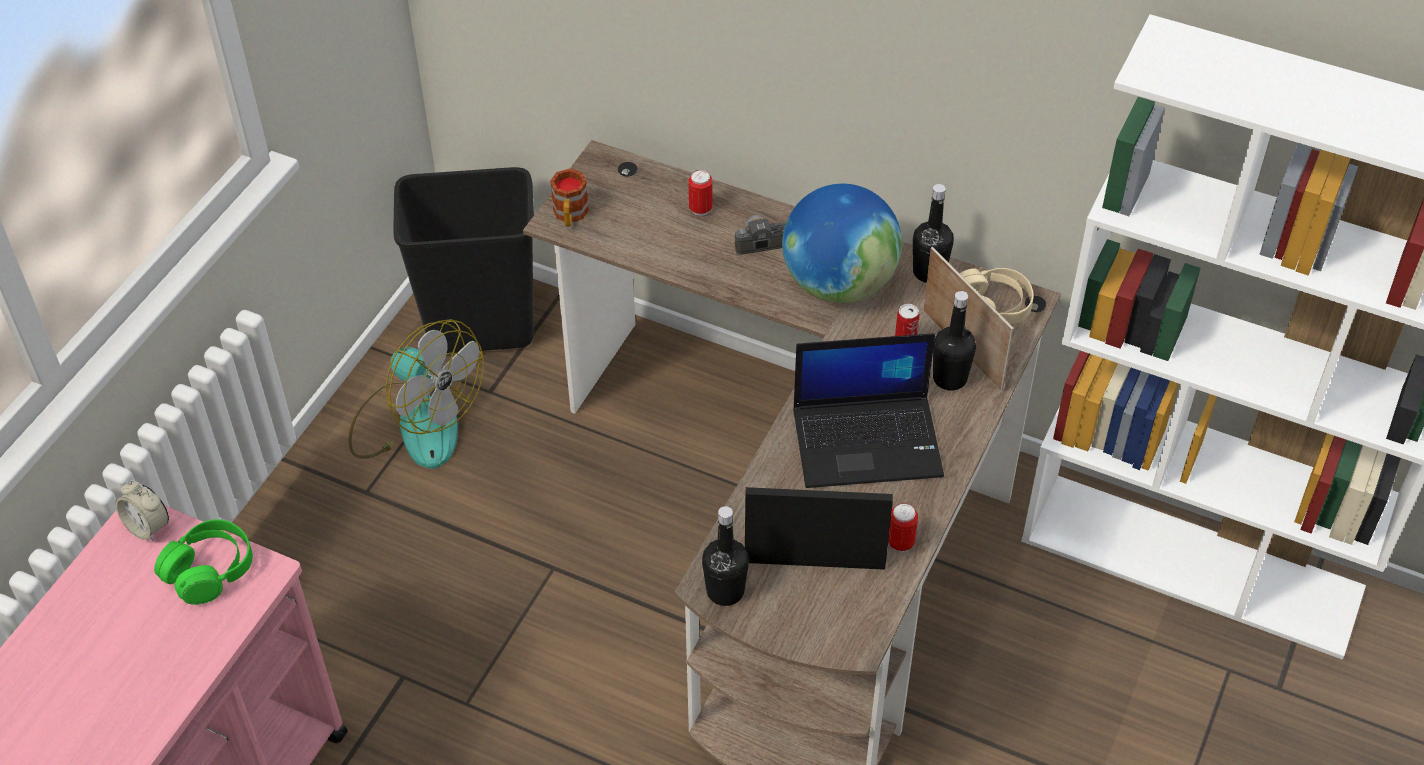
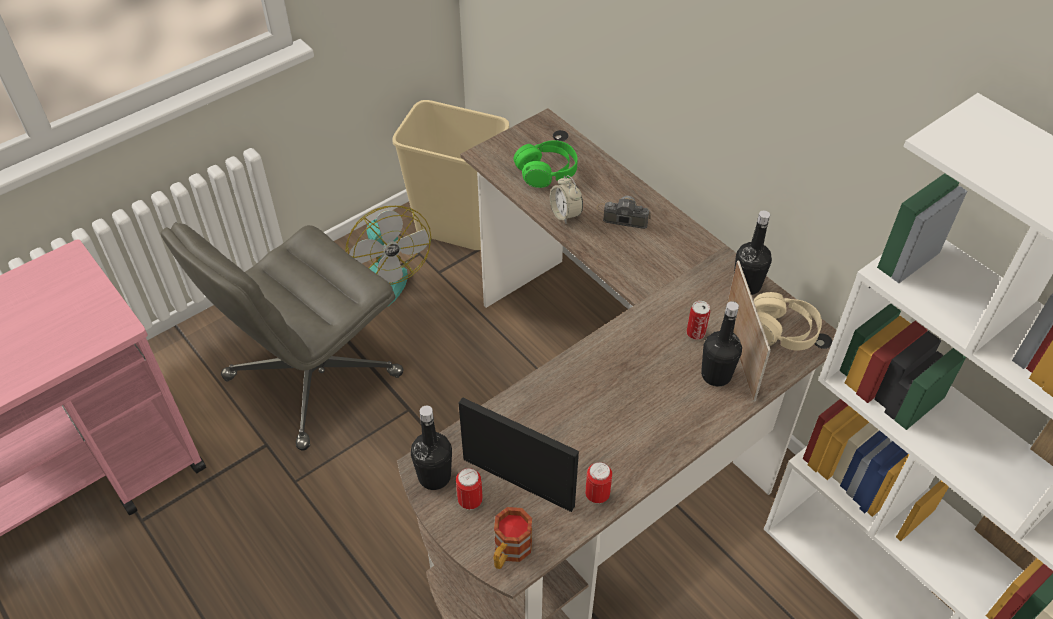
camera: 25 degrees right, 0 degrees up
alarm clock [115,480,169,542] -> alarm clock moved to [550,175,583,224]
green headphones [154,519,253,605] -> green headphones moved to [513,140,578,188]
black trash can [393,167,534,353] -> beige trash can [392,100,509,250]
mug [550,169,589,227] -> mug moved to [494,507,532,569]
can [688,170,713,216] -> can moved to [456,468,483,510]
globe [782,184,902,303] -> none
laptop [793,333,944,488] -> none
none -> grey office chair [160,223,403,451]

